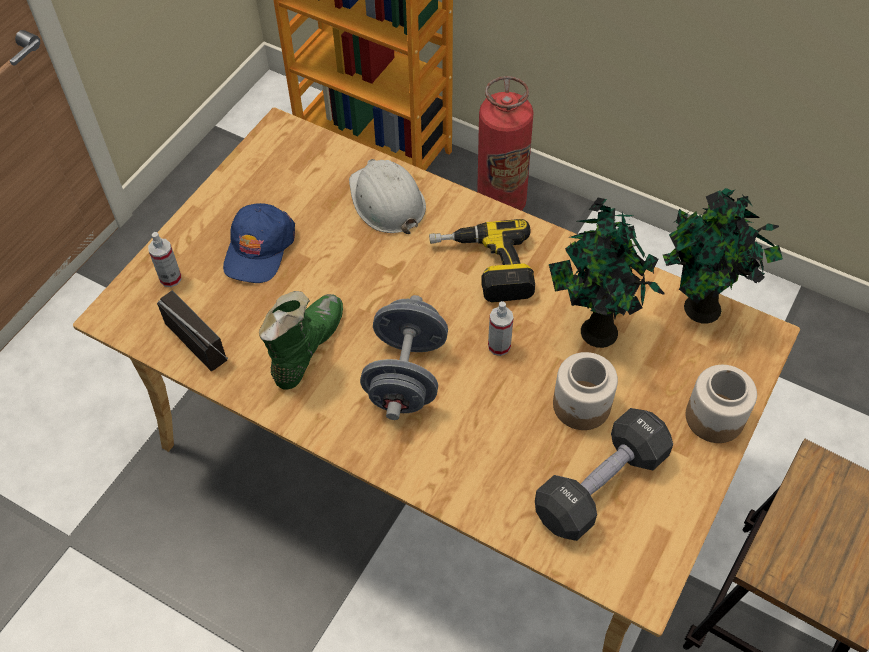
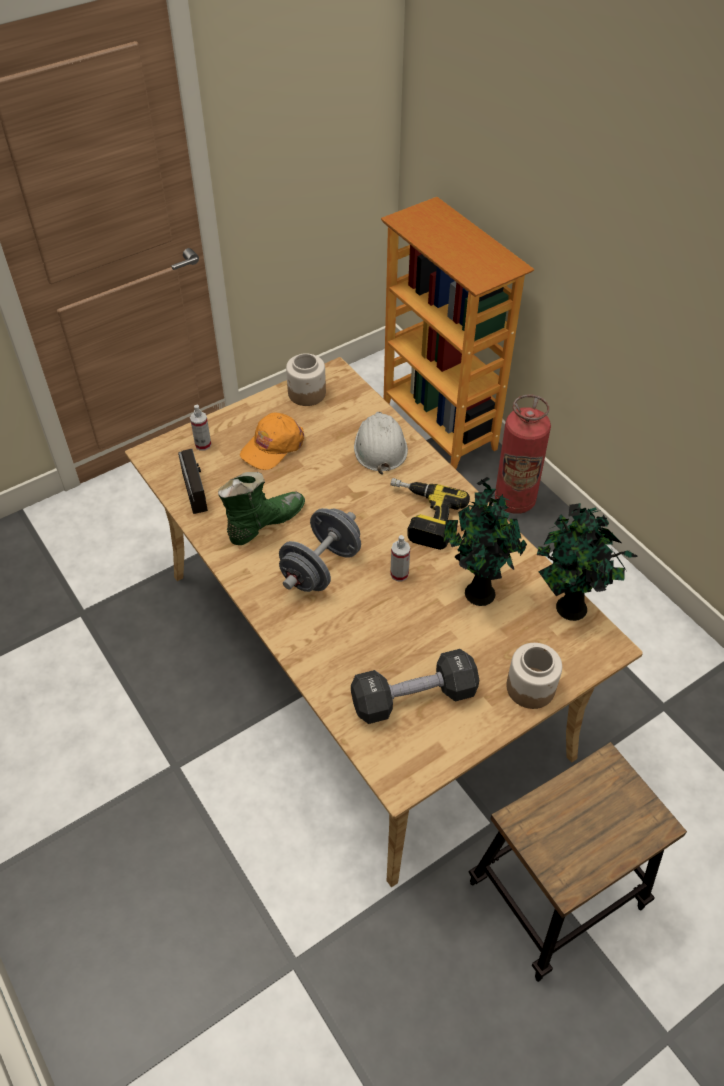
camera: 25 degrees right, 5 degrees down
blue cap [223,203,295,283] -> orange cap [240,412,304,470]
jar [553,352,618,430] -> jar moved to [286,353,326,406]

